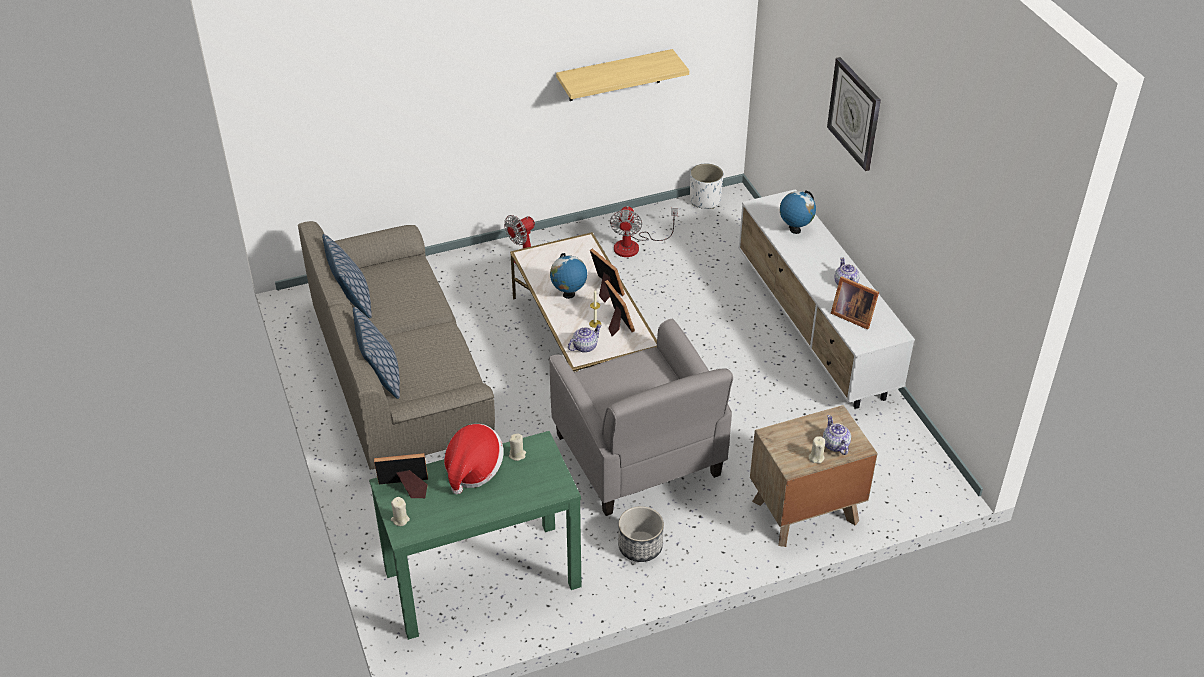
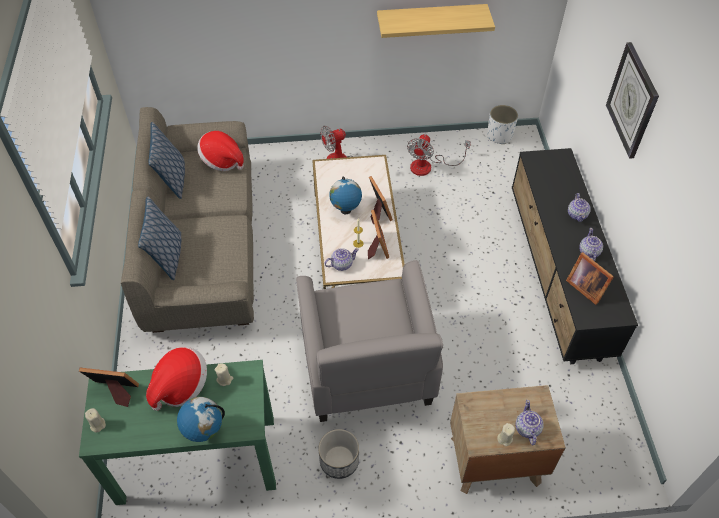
camera: 15 degrees right, 10 degrees up
white tv stand [738,189,915,409] -> black tv stand [512,148,638,364]
globe [780,190,816,234] -> globe moved to [177,397,225,442]
none -> hat [197,131,244,171]
none -> teapot [568,193,590,222]

